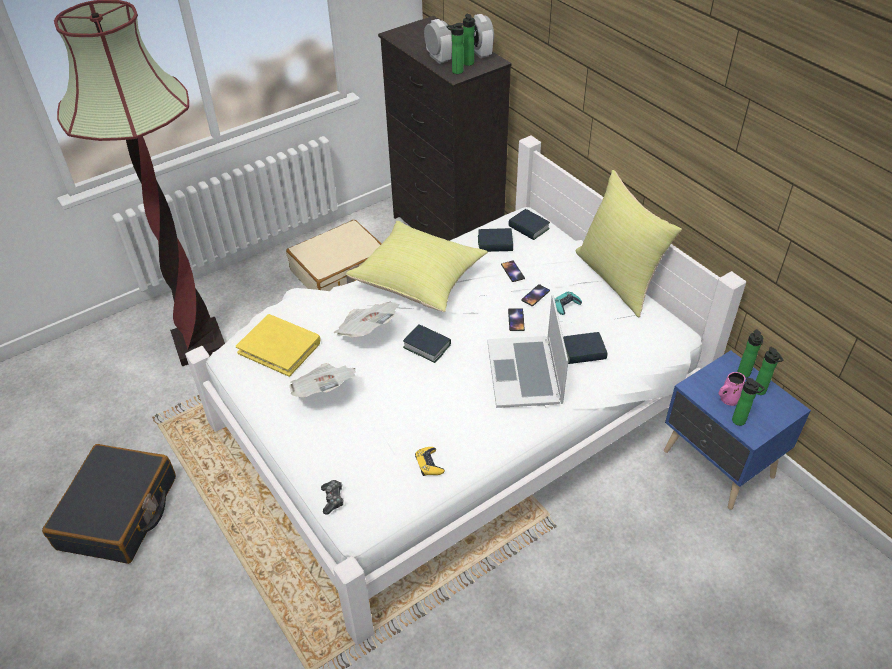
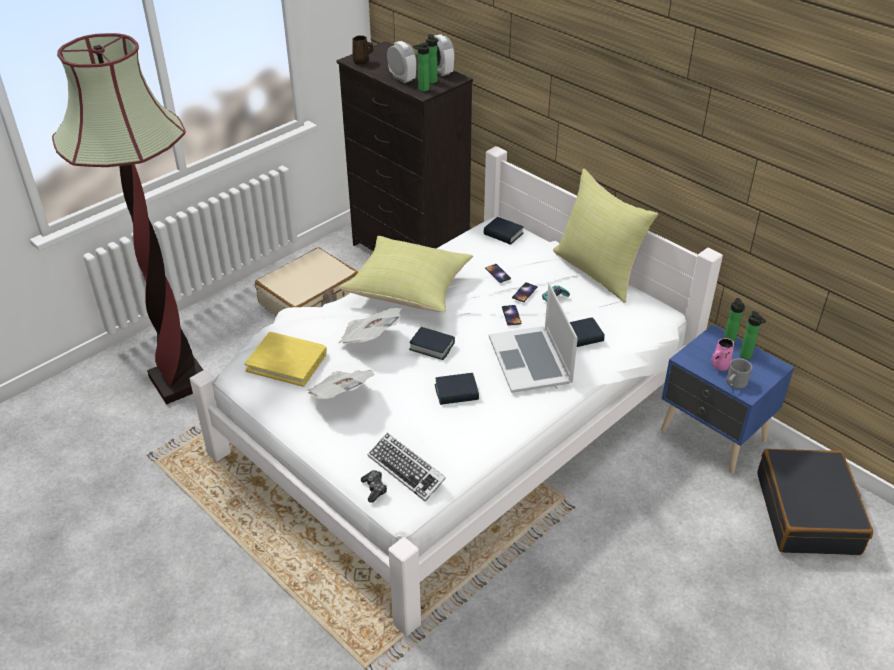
camera: 10 degrees left, 5 degrees down
black suitcase [42,444,176,564] -> black suitcase moved to [757,449,873,555]
yellow game controller [415,447,445,476] -> none
book [478,228,513,252] -> book moved to [435,373,479,405]
bottle [732,378,765,426] -> grey mug [726,358,752,388]
none -> brown mug [352,35,373,65]
none -> keyboard [367,433,446,502]

